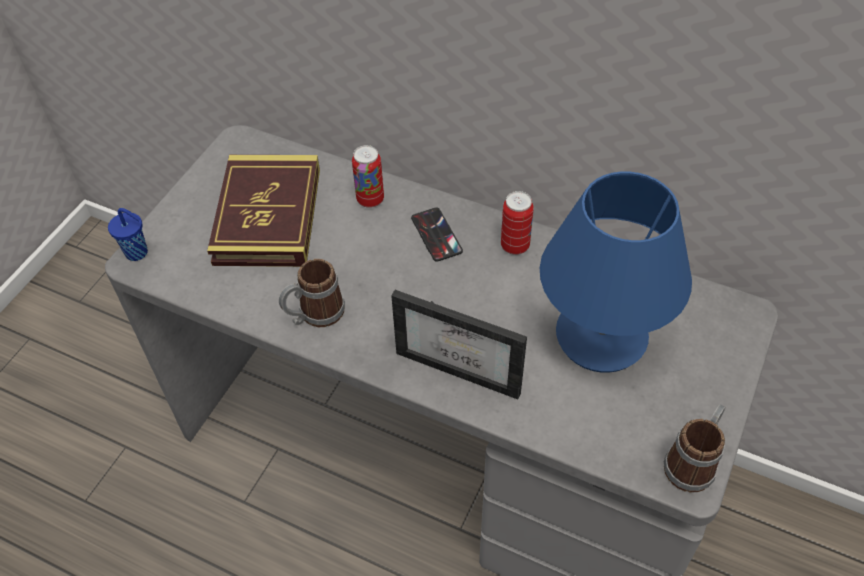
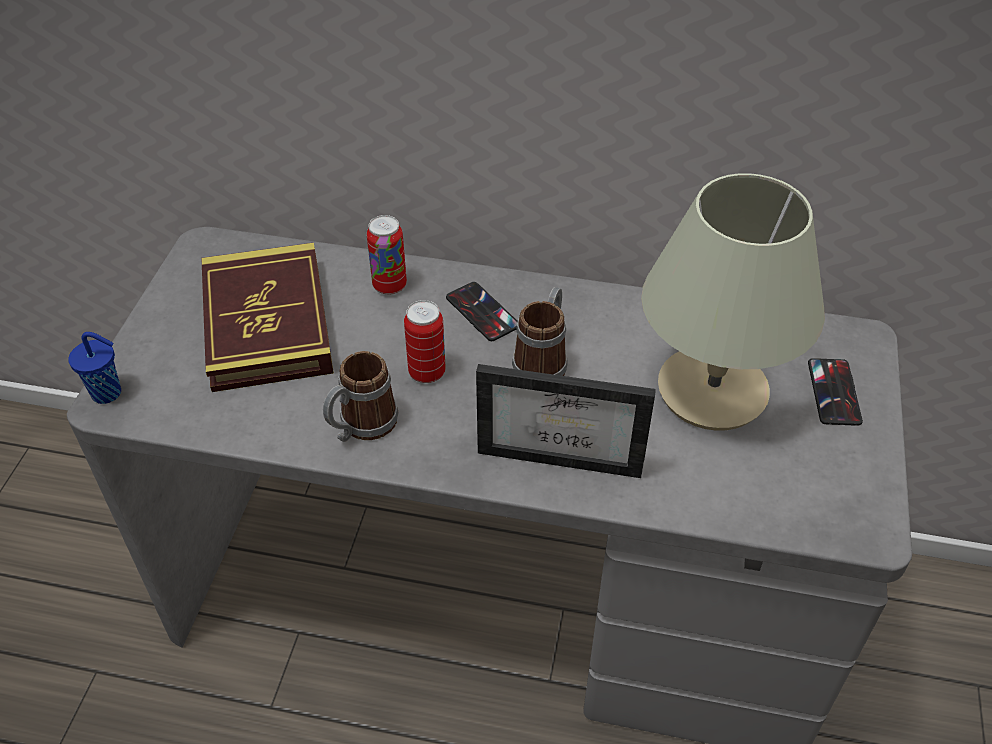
camera: 15 degrees left, 5 degrees down
can [501,191,534,255] -> can moved to [404,300,446,383]
blue table lamp [540,172,692,373] -> beige table lamp [641,173,825,431]
mug [664,404,726,492] -> mug moved to [512,287,568,376]
none -> phone [808,358,863,426]

